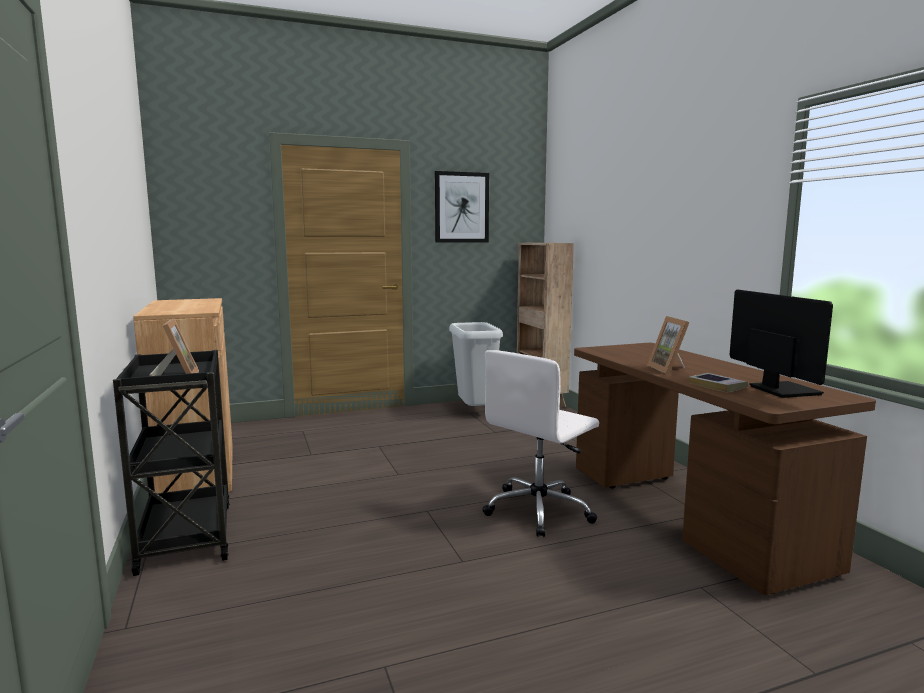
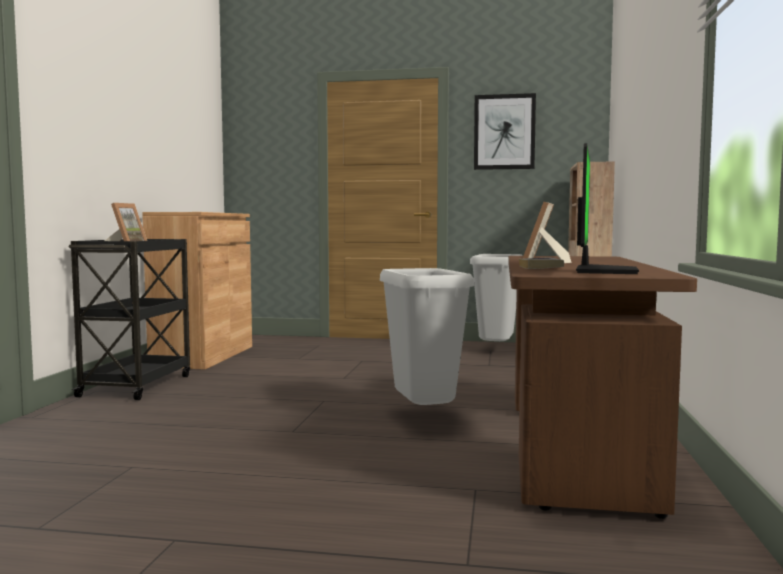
camera: 30 degrees right, 5 degrees down
white office chair [482,350,599,537] -> grey trash can [380,268,474,405]

